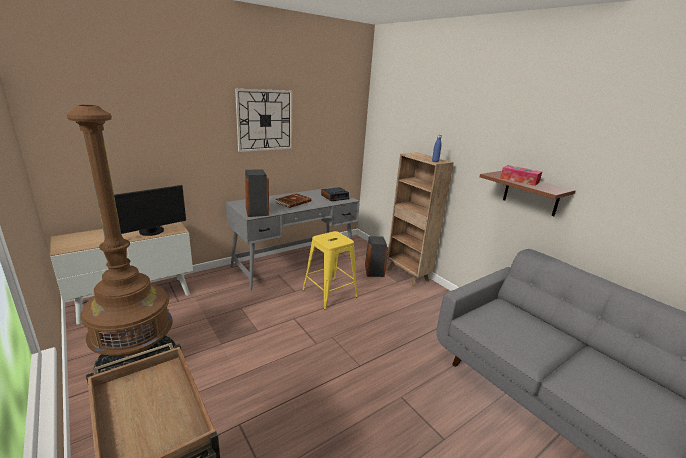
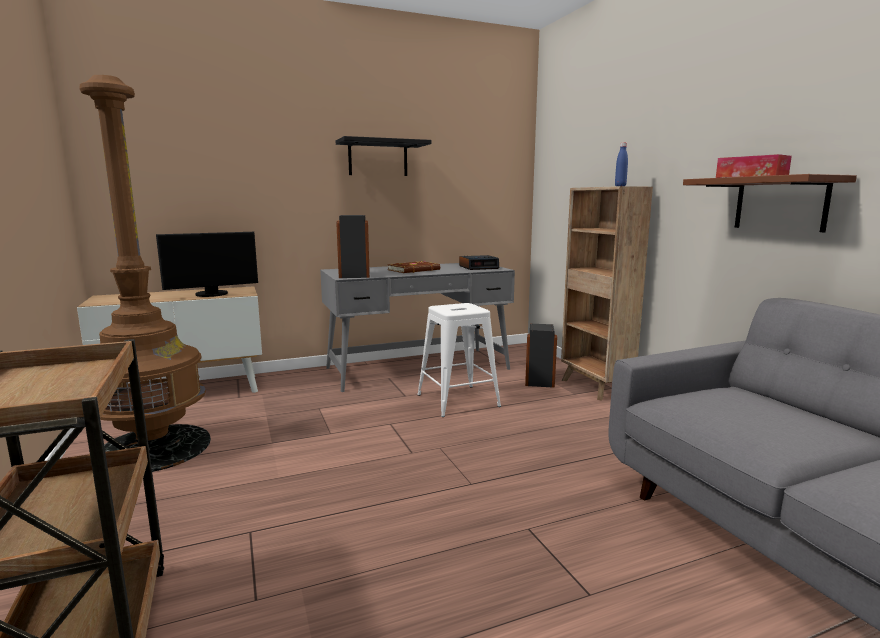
camera: 15 degrees right, 10 degrees down
wall clock [235,89,293,152] -> black shelf [336,136,432,176]
yellow stool [302,231,358,310] -> white stool [417,303,501,417]

